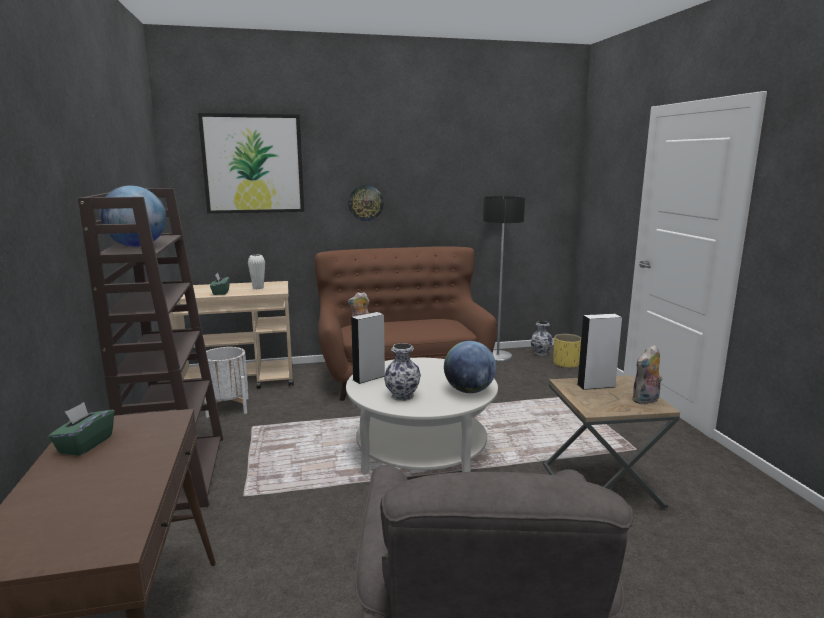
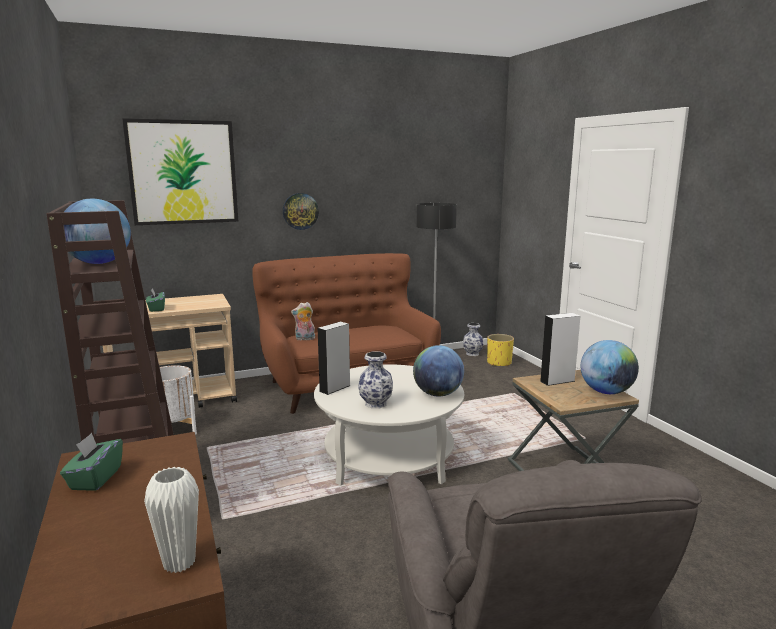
camera: 10 degrees left, 0 degrees up
white vase [248,255,265,289] -> white vase moved to [144,467,199,573]
plush toy [632,345,662,405] -> globe [581,340,639,394]

